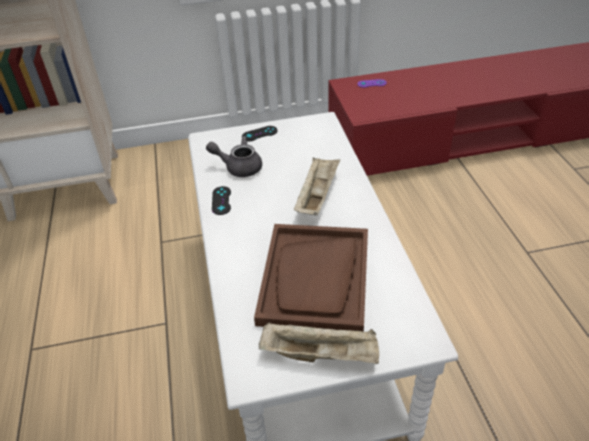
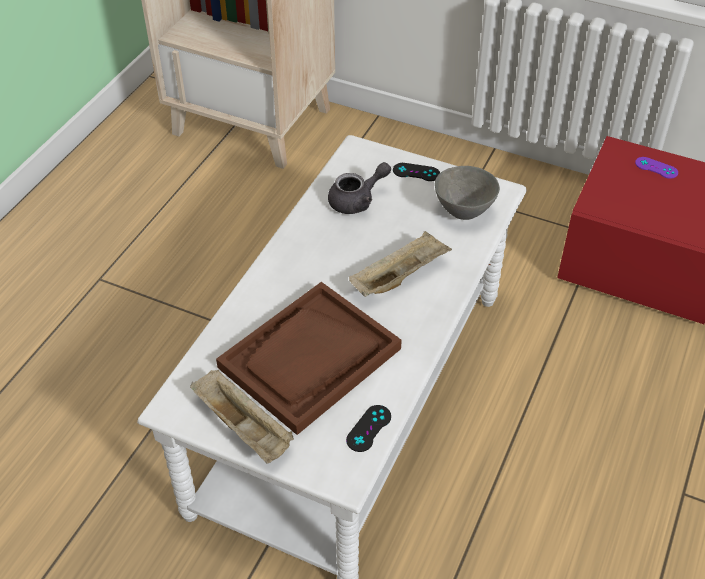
camera: 35 degrees right, 5 degrees up
grey teapot [206,136,262,177] -> grey teapot turned 105 degrees clockwise [328,162,391,214]
black game controller [212,186,231,215] -> black game controller moved to [346,405,391,452]
none -> grey bowl [435,166,500,220]

